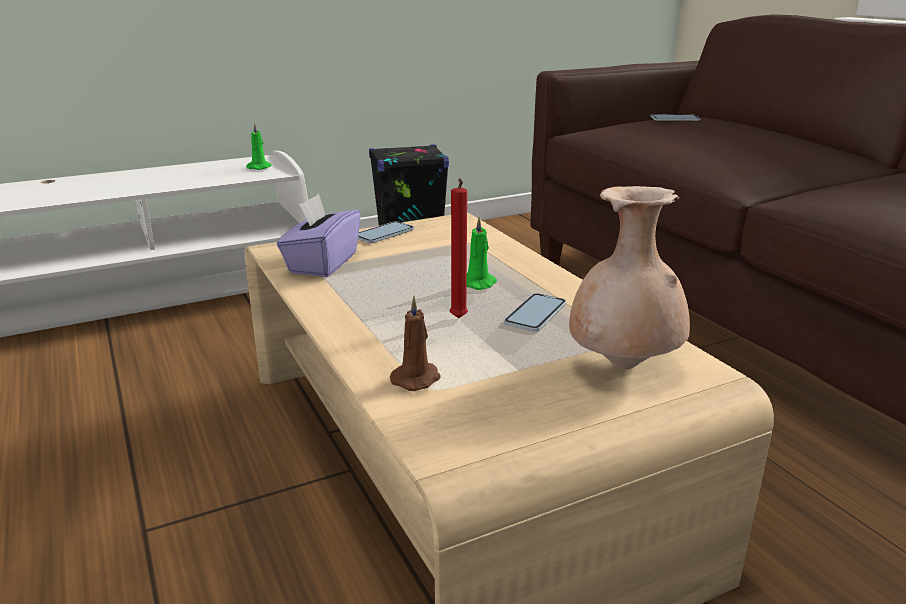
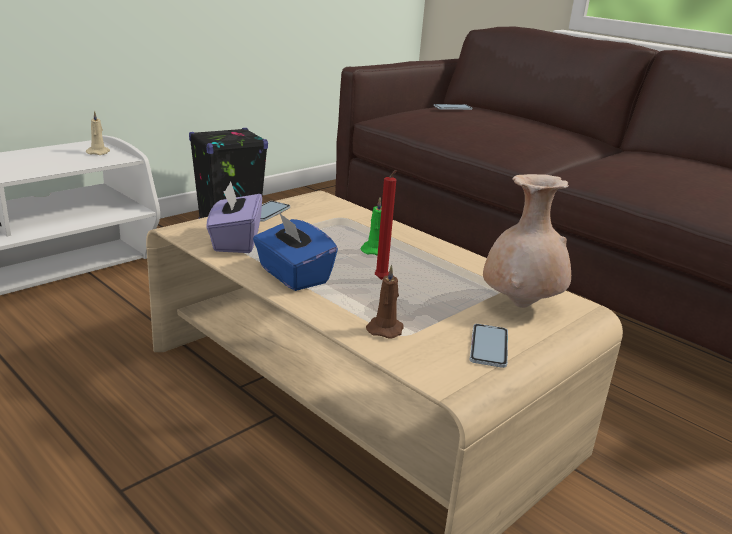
camera: 20 degrees left, 0 degrees up
green candle [246,123,271,170] -> beige candle [86,111,110,155]
phone [504,293,566,332] -> phone moved to [470,324,508,368]
none -> blue tissue box [253,212,338,291]

